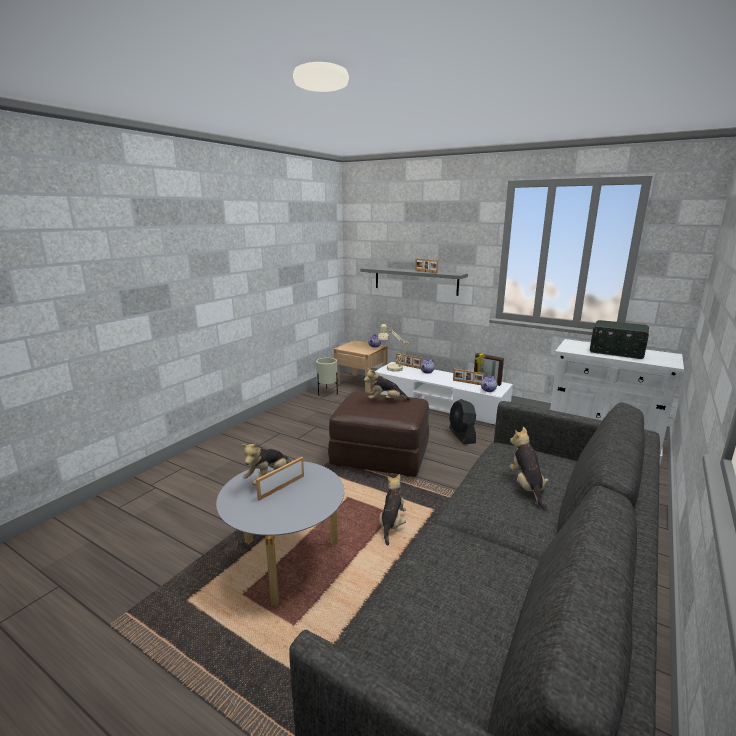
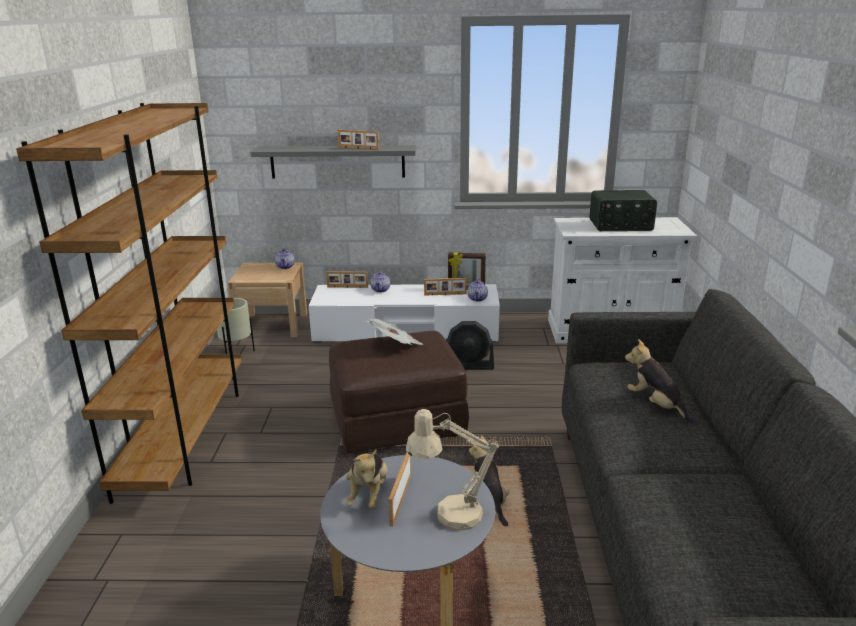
camera: 30 degrees left, 5 degrees up
plush toy [364,368,411,400] -> newspaper [366,319,423,345]
beige table lamp [377,324,409,372] -> beige table lamp moved to [406,409,499,531]
black fan [449,399,476,445] -> black fan turned 45 degrees counterclockwise [446,321,494,370]
none -> brown bookcase [16,103,242,504]

